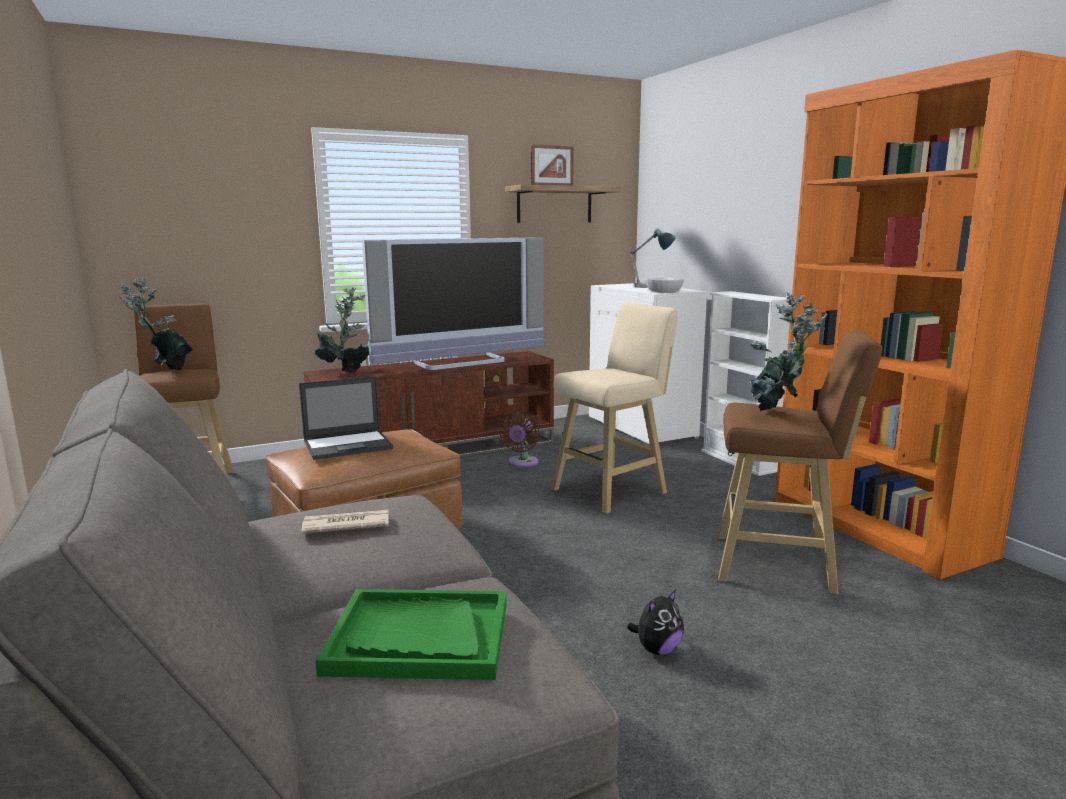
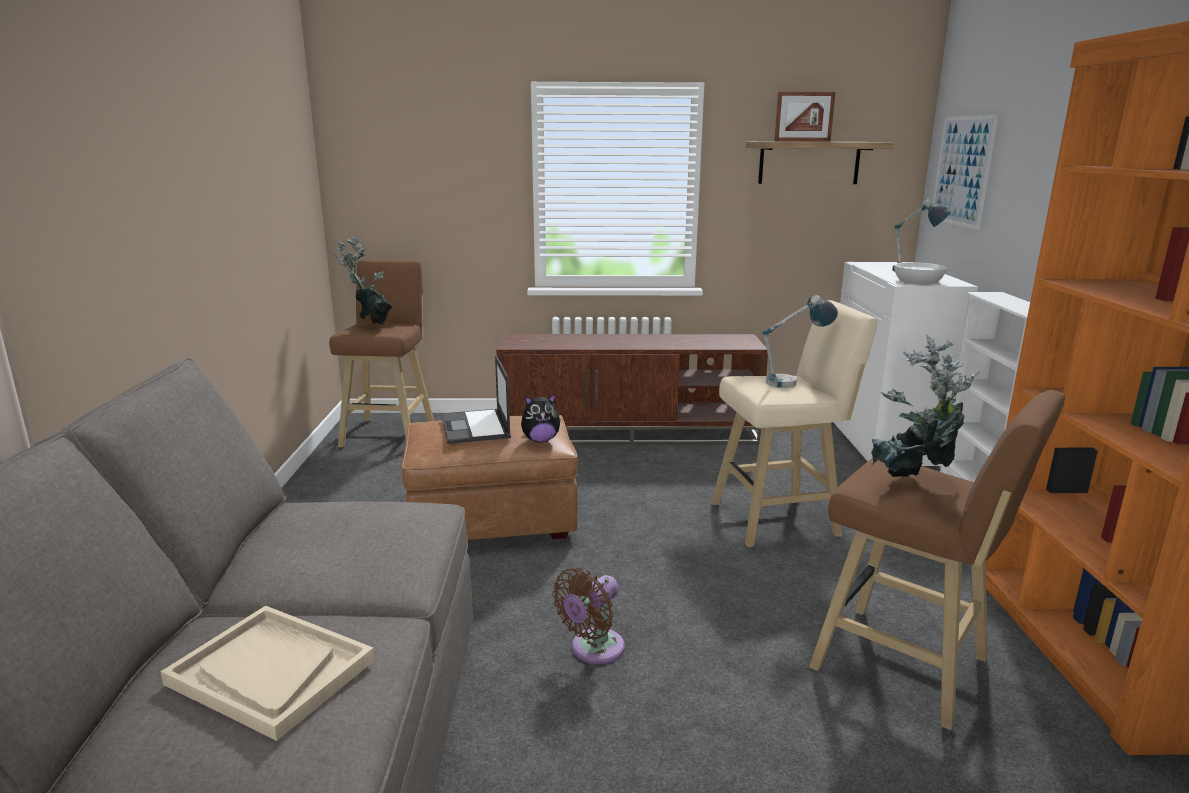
camera: 25 degrees right, 5 degrees up
laptop [299,376,393,460] -> laptop turned 75 degrees clockwise [441,355,511,444]
newspaper [301,510,389,534] -> none
potted plant [315,287,369,373] -> none
green tray [315,589,507,680] -> beige tray [161,606,375,741]
television [362,237,545,370] -> none
brown fan [499,412,540,467] -> brown fan moved to [552,568,625,664]
plush toy [627,589,684,655] -> plush toy moved to [521,394,561,442]
none -> table lamp [762,295,838,388]
none -> picture [933,115,998,230]

